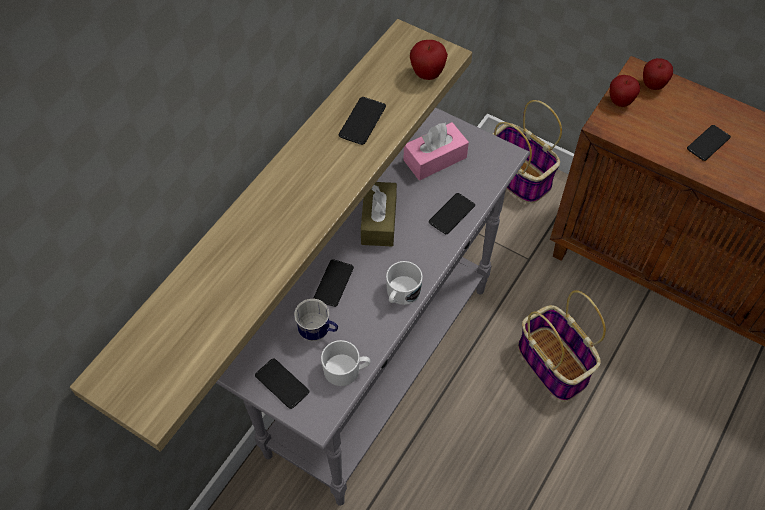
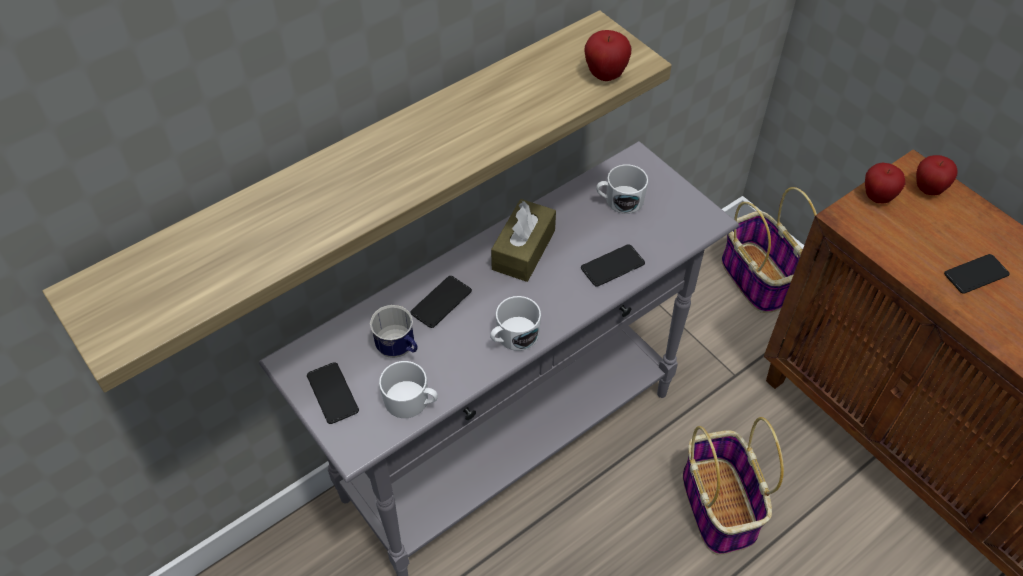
camera: 20 degrees right, 5 degrees down
phone [339,97,386,145] -> none
pink tissue box [403,122,469,180] -> white mug [596,164,648,214]

